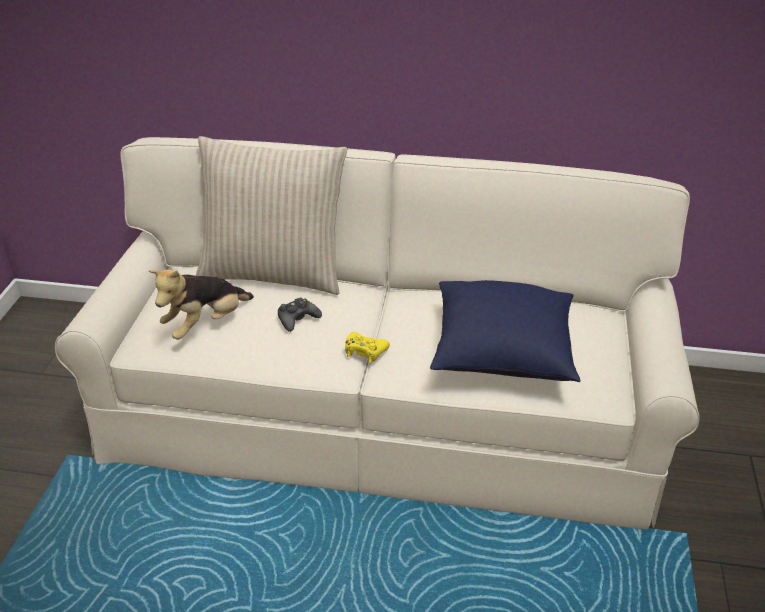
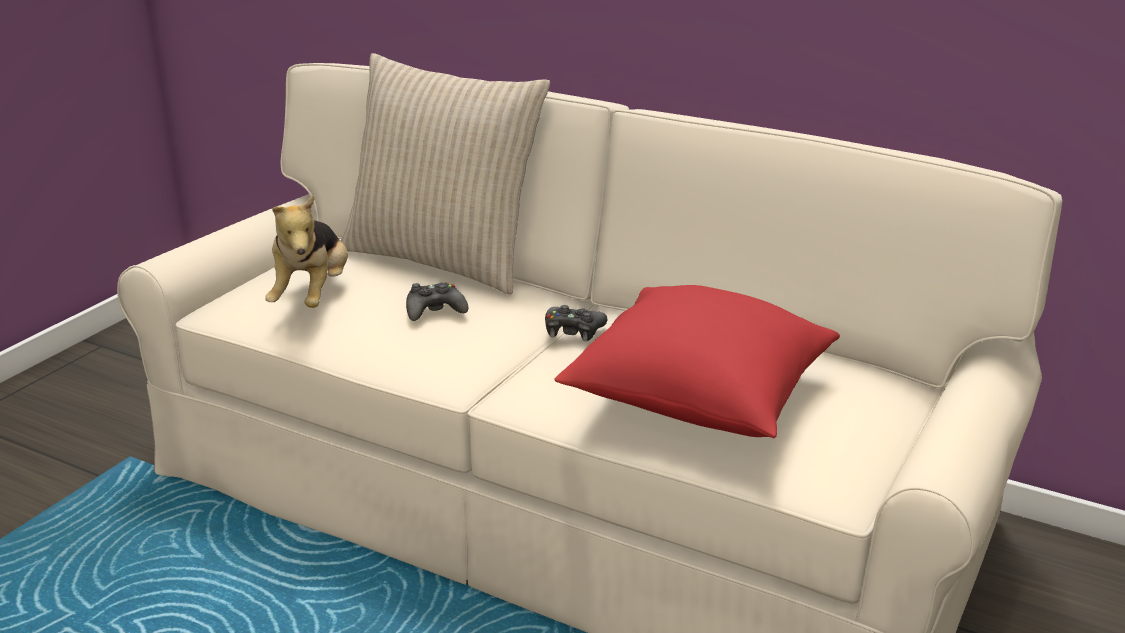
camera: 20 degrees right, 10 degrees down
plush toy [149,270,254,340] -> plush toy turned 60 degrees counterclockwise [265,195,348,308]
yellow game controller [345,332,390,363] -> none
blue pillow [430,280,580,382] -> red pillow [554,285,840,438]
none -> black game controller [545,305,607,341]

